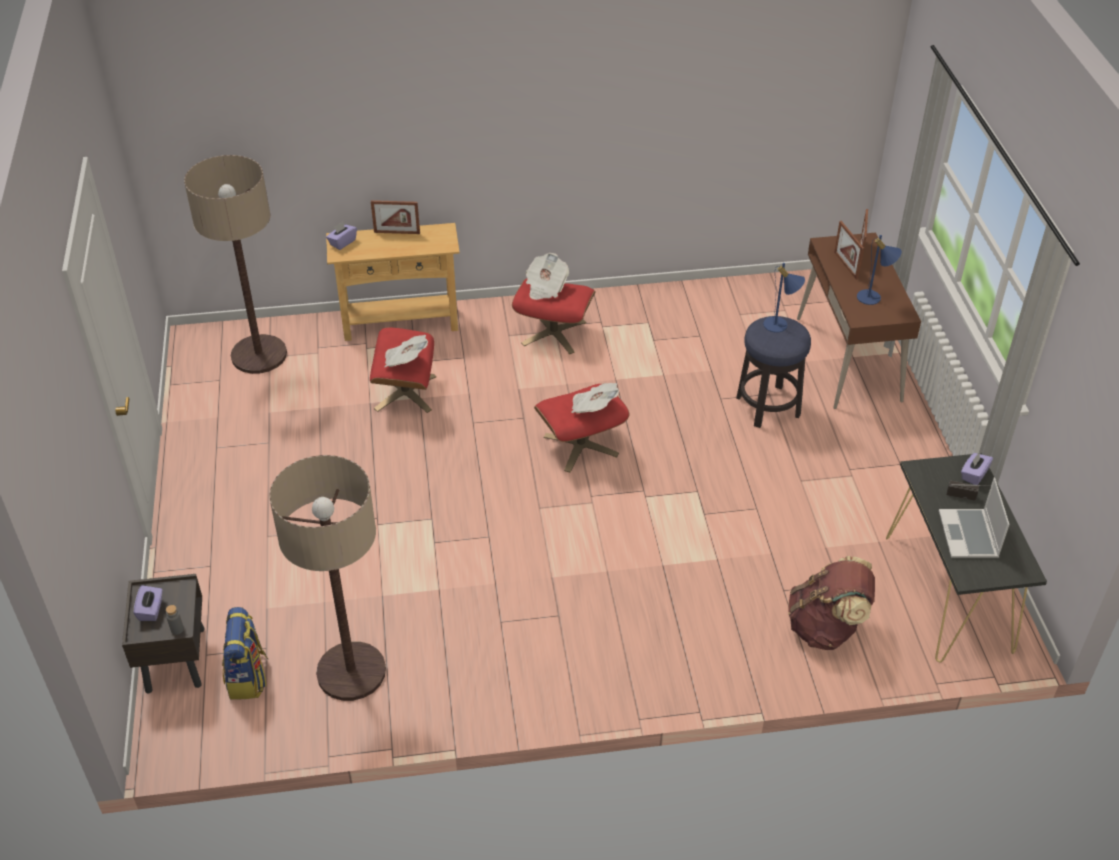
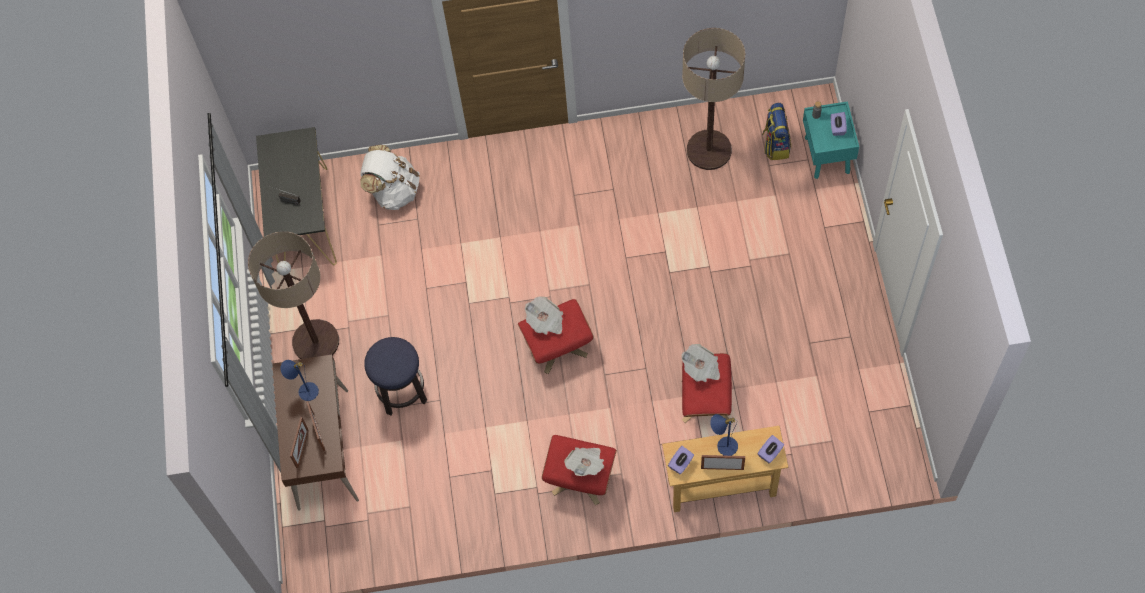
camera: 175 degrees left, 20 degrees up
brown nightstand [122,574,204,693] -> turquoise nightstand [803,101,859,179]
floor lamp [184,155,287,374] -> floor lamp moved to [248,231,339,359]
blue table lamp [763,263,805,332] -> blue table lamp moved to [710,414,738,456]
brown backpack [788,556,875,650] -> white backpack [360,145,420,210]
laptop [939,478,1010,558] -> none
purple tissue box [961,452,993,485] -> purple tissue box moved to [668,446,694,474]

